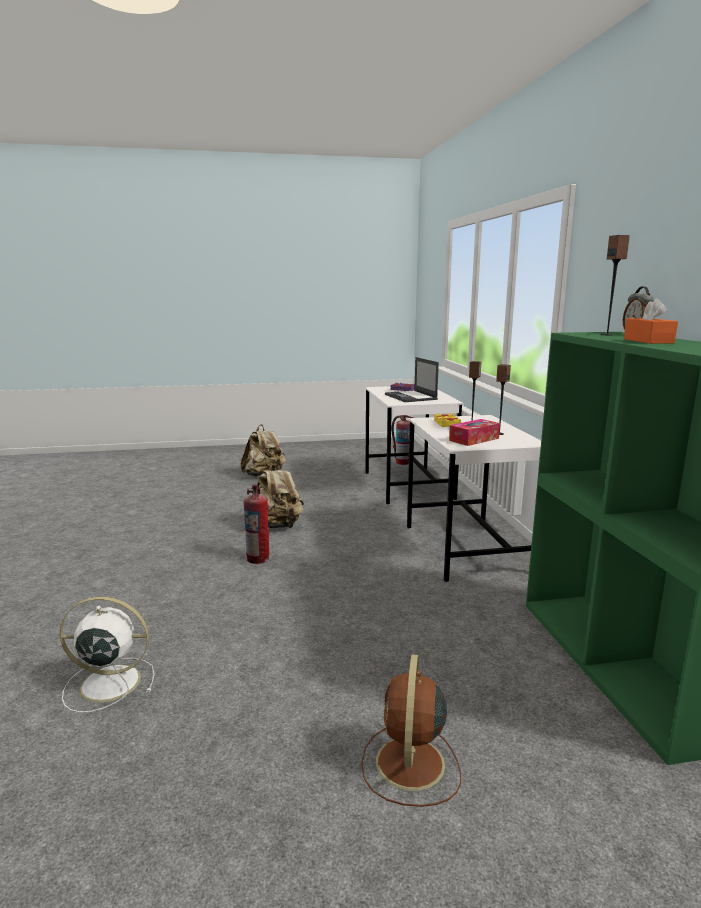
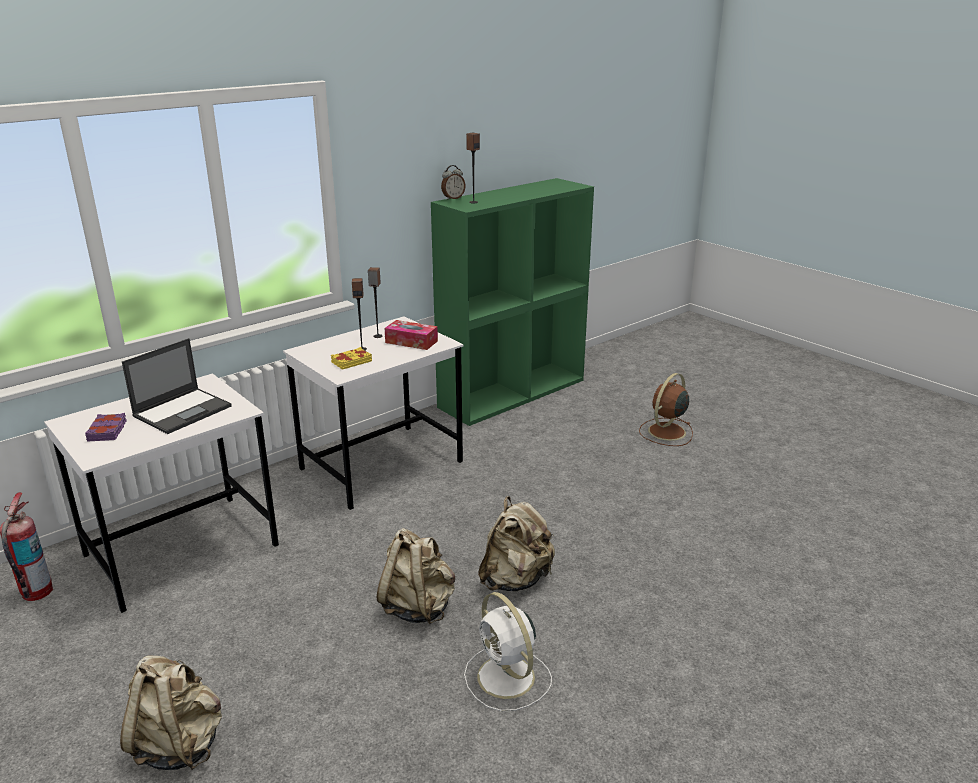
camera: 120 degrees left, 10 degrees up
white fan [60,597,155,713] -> white fan moved to [464,592,552,711]
fire extinguisher [244,485,269,564] -> beige backpack [478,496,555,591]
brown fan [361,654,461,807] -> brown fan turned 150 degrees clockwise [639,373,693,446]
orange tissue box [624,298,678,344] -> none

